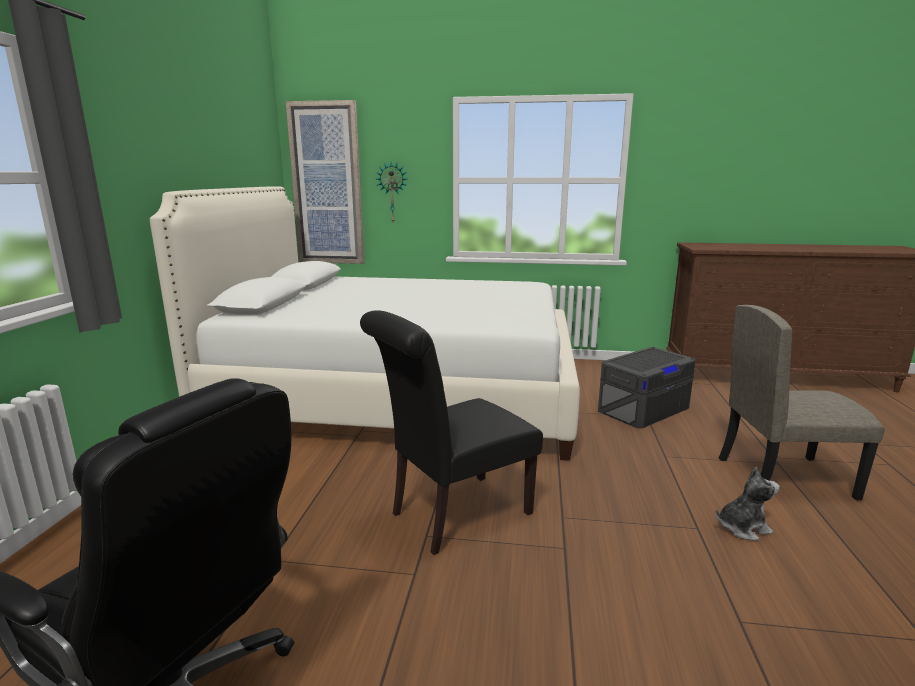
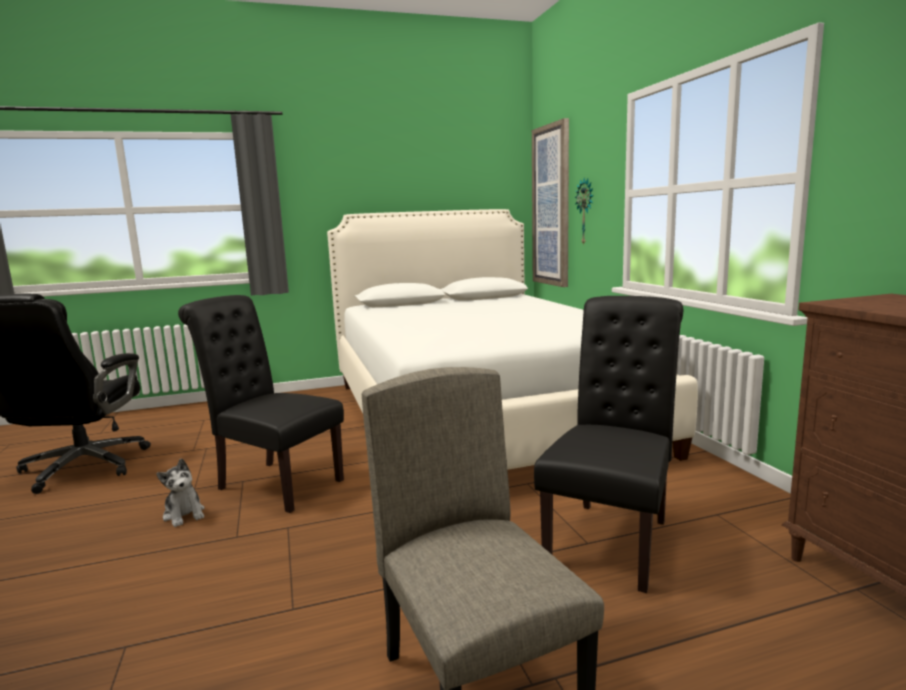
camera: 65 degrees right, 5 degrees down
grey storage box [598,347,696,429] -> black chair [534,296,683,593]
plush toy [716,467,780,540] -> plush toy moved to [156,458,205,527]

